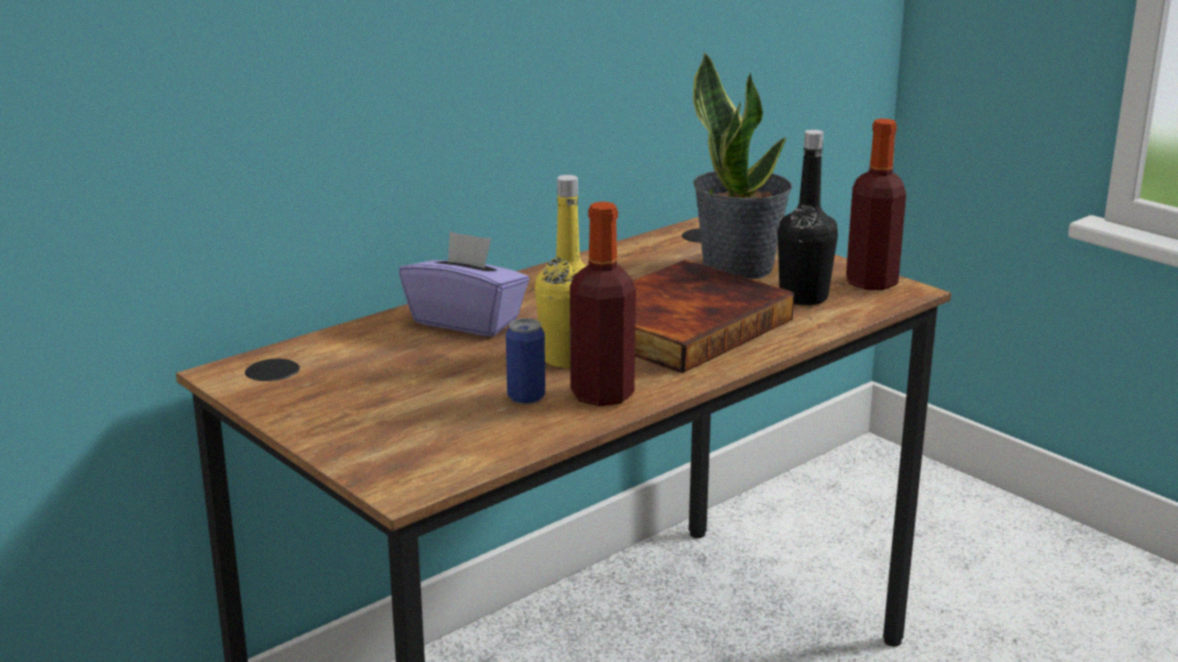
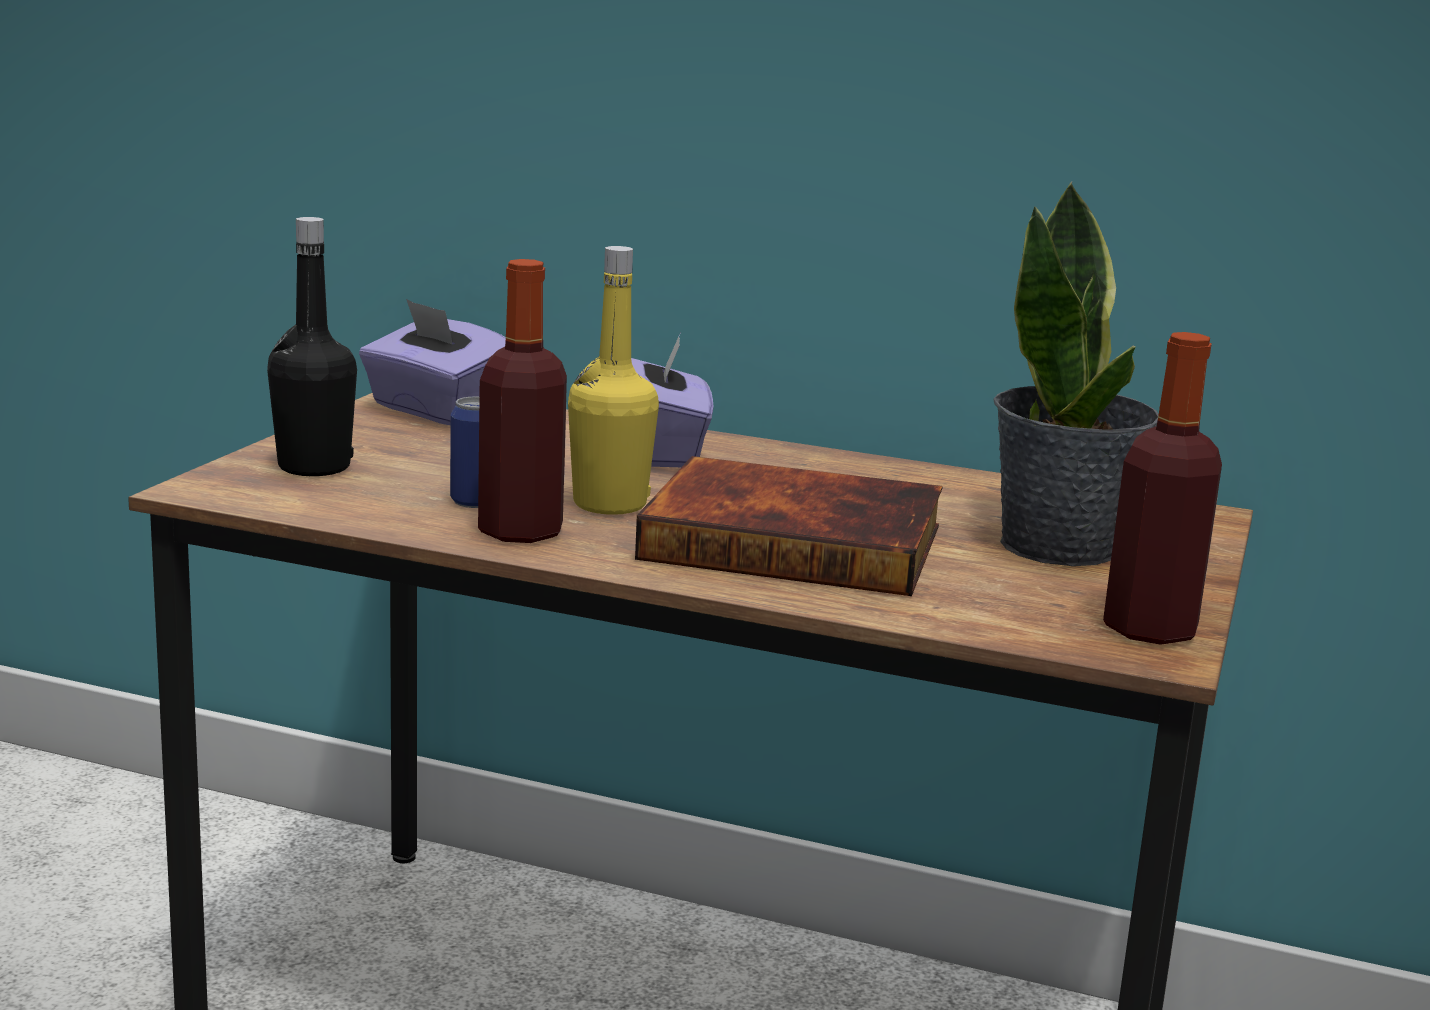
camera: 60 degrees right, 5 degrees down
black bottle [778,130,838,305] -> black bottle moved to [267,217,357,476]
none -> purple tissue box [359,299,506,425]

